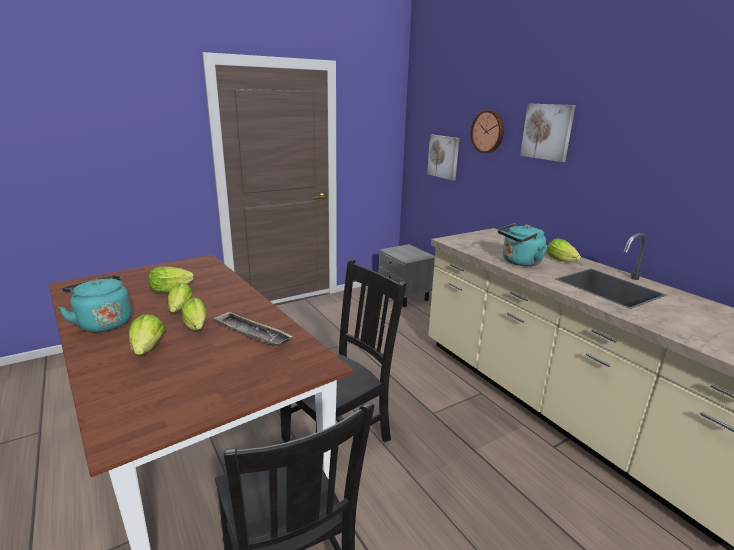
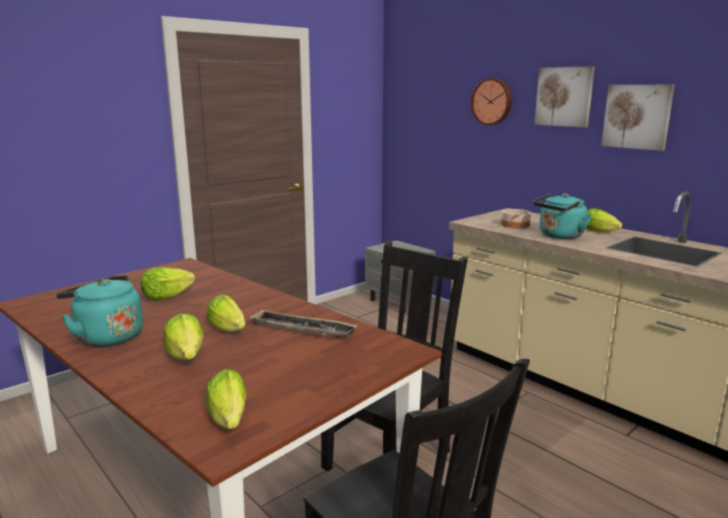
camera: 10 degrees left, 5 degrees down
lettuce [167,283,193,313] -> lettuce moved to [205,369,246,429]
picture [427,135,459,181] -> picture moved to [601,85,675,151]
none -> bowl [501,209,531,228]

